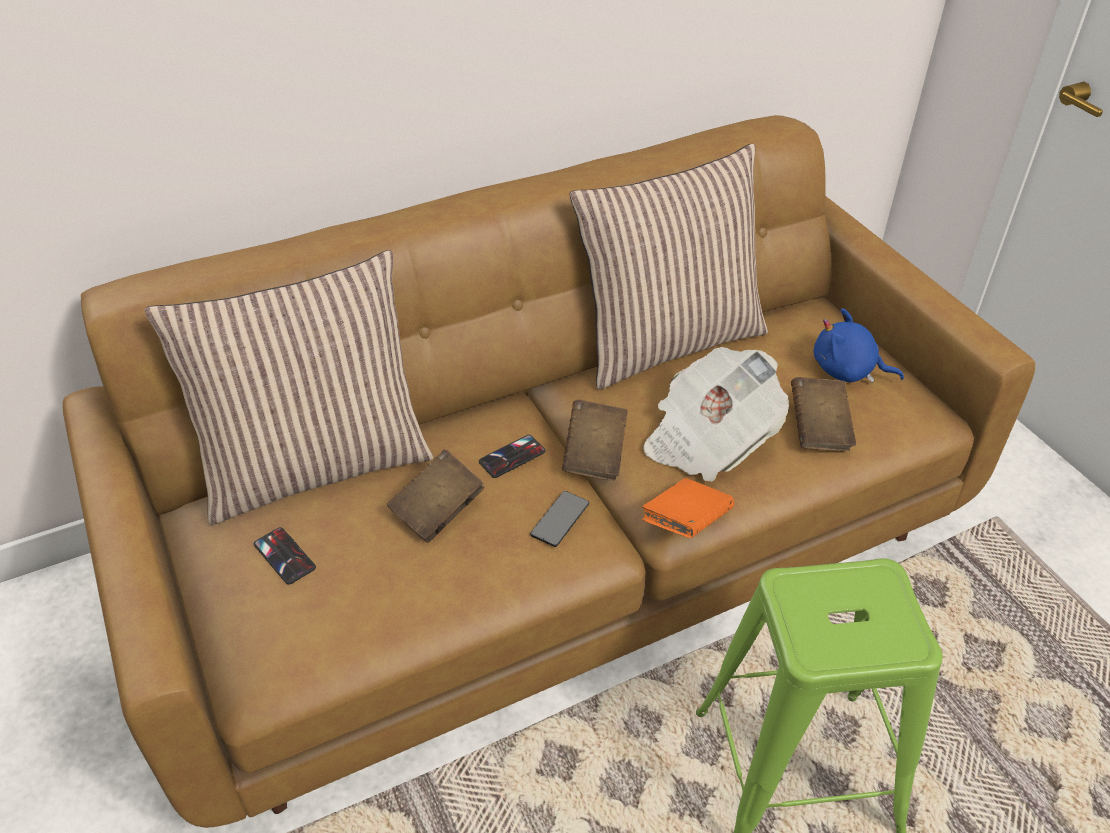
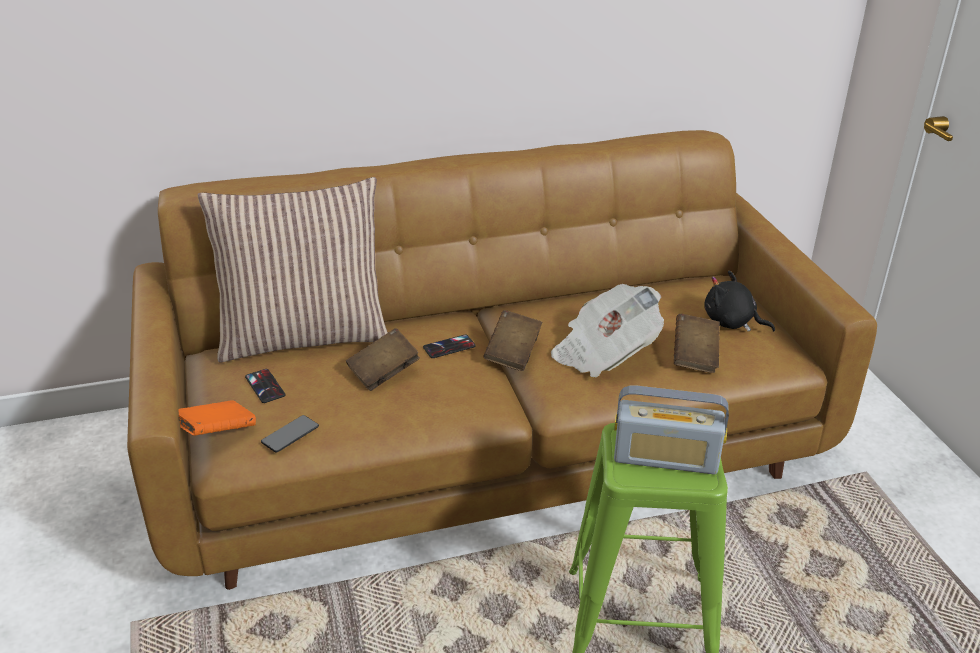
camera: 10 degrees right, 10 degrees down
phone [530,491,589,547] -> phone moved to [261,415,319,453]
pillow [570,143,768,390] -> none
orange book [642,478,734,538] -> orange book moved to [179,400,256,436]
blue plush toy [814,308,904,383] -> black plush toy [704,271,775,332]
none -> radio [614,385,729,474]

